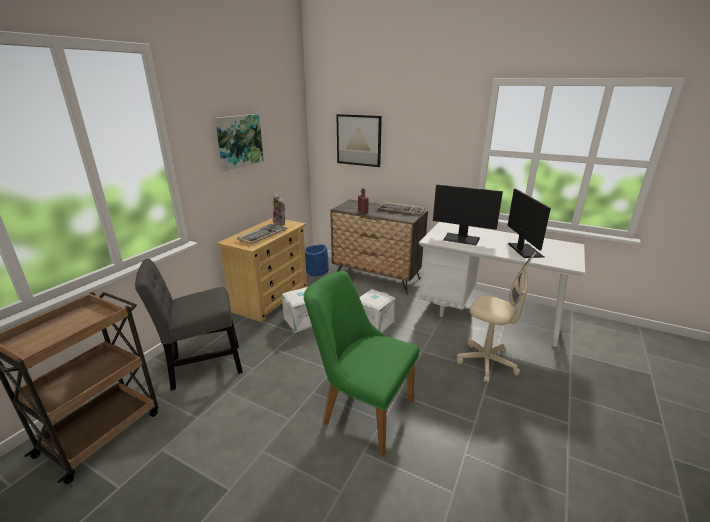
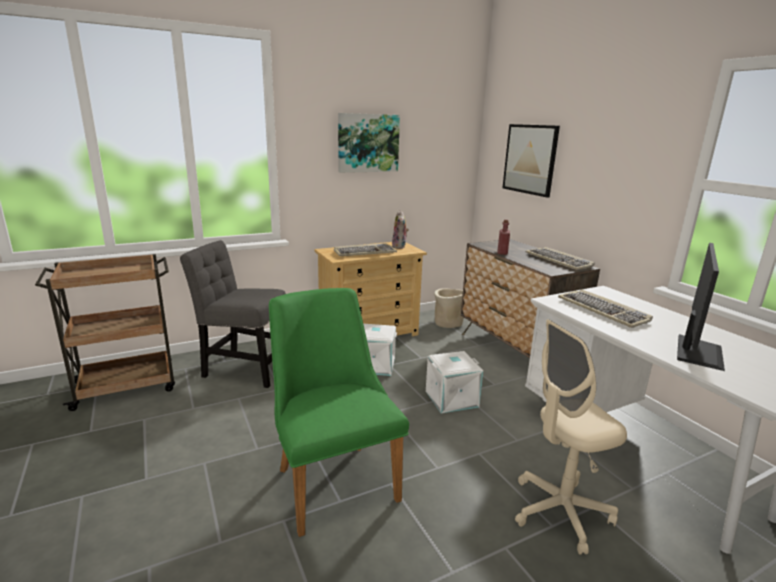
camera: 35 degrees right, 5 degrees down
blue planter [305,244,329,276] -> beige planter [434,288,464,328]
monitor [433,185,503,246] -> keyboard [558,290,653,328]
beige office chair [457,252,536,383] -> beige office chair turned 90 degrees clockwise [515,319,627,554]

